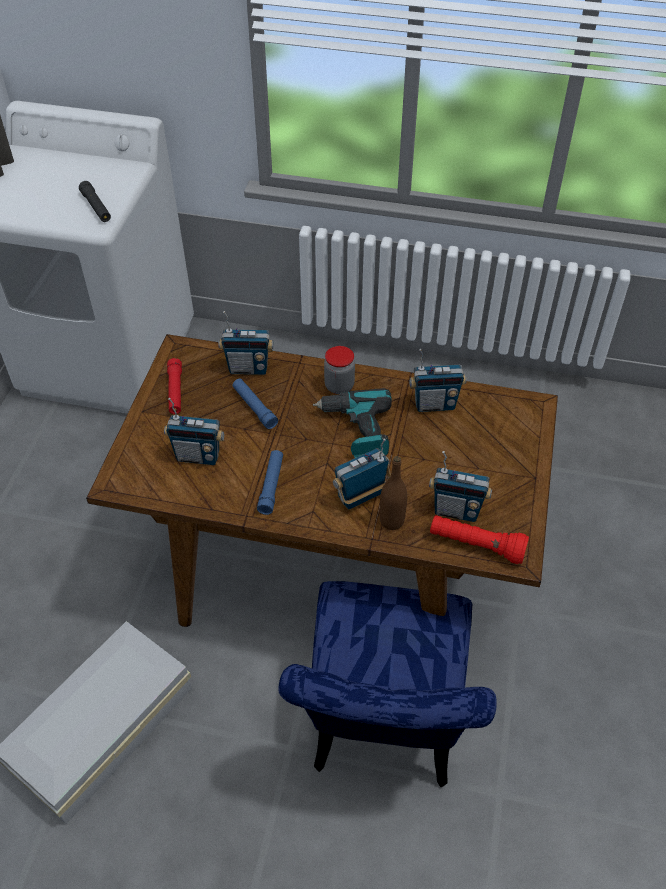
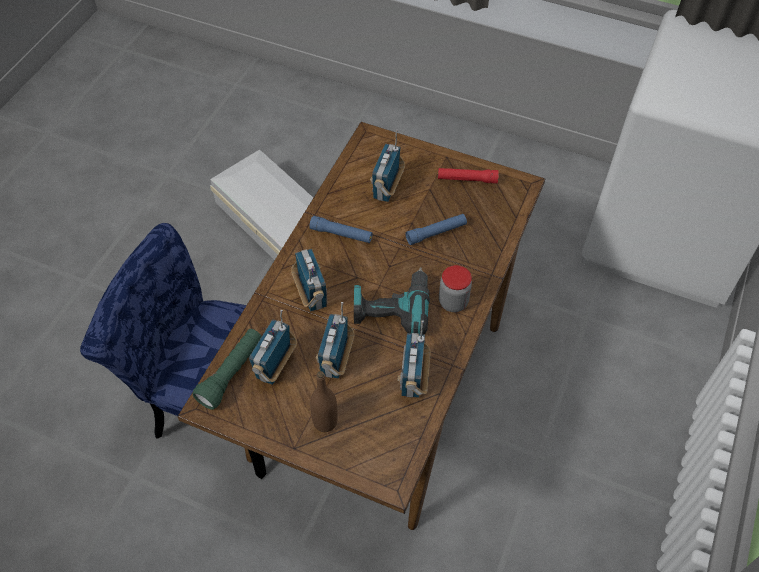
camera: 100 degrees right, 5 degrees up
black flashlight [79,181,111,222] -> none
radio [219,311,274,375] -> radio moved to [316,302,355,379]
brown bottle [380,456,407,530] -> brown bottle moved to [310,371,338,432]
red flashlight [430,515,529,564] -> green flashlight [193,329,262,410]

